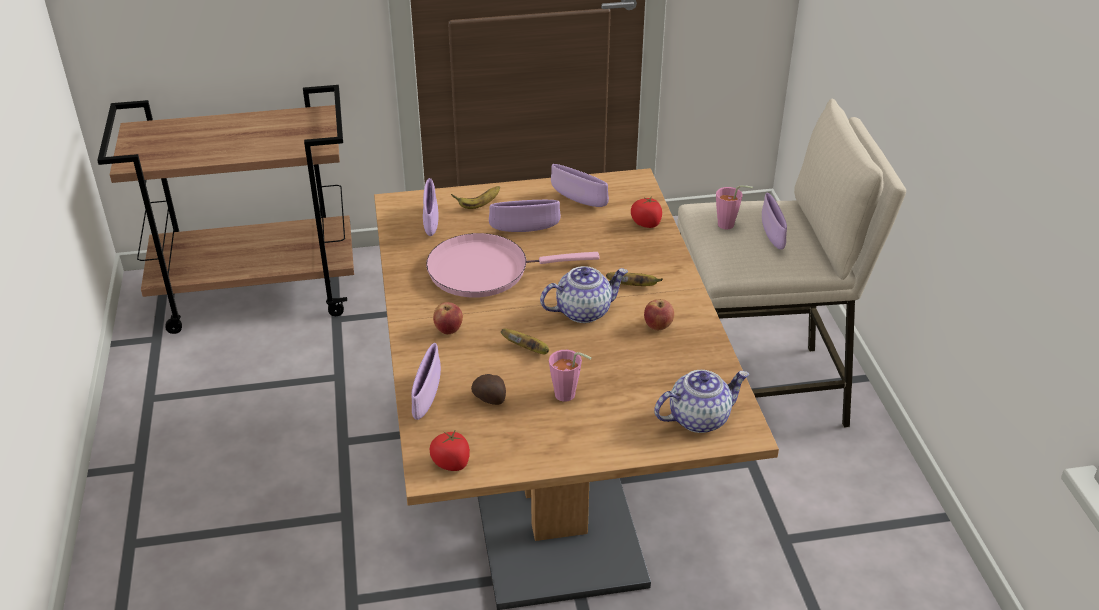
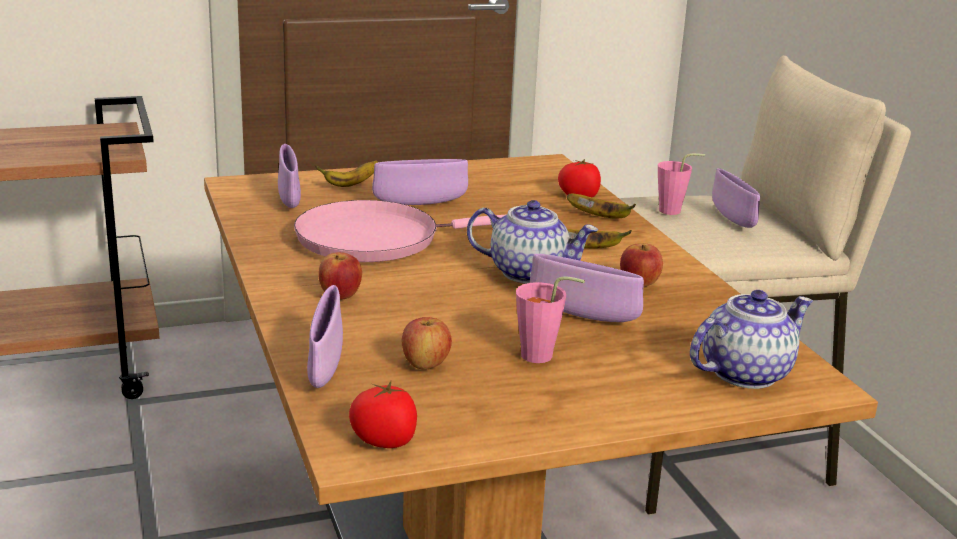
camera: 10 degrees left, 15 degrees down
potato [471,374,506,405] -> apple [402,317,452,370]
banana [501,329,549,354] -> banana moved to [567,194,636,219]
teapot [540,266,628,323] -> teapot turned 45 degrees clockwise [467,200,598,284]
purple bowl [551,164,609,207] -> purple bowl moved to [530,254,644,322]

